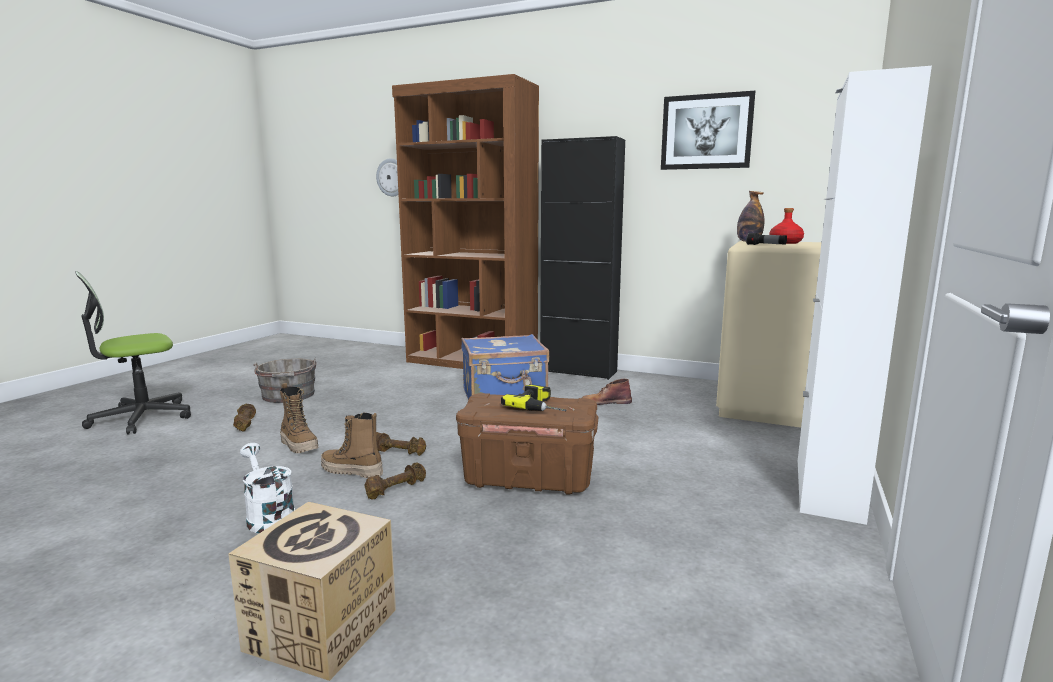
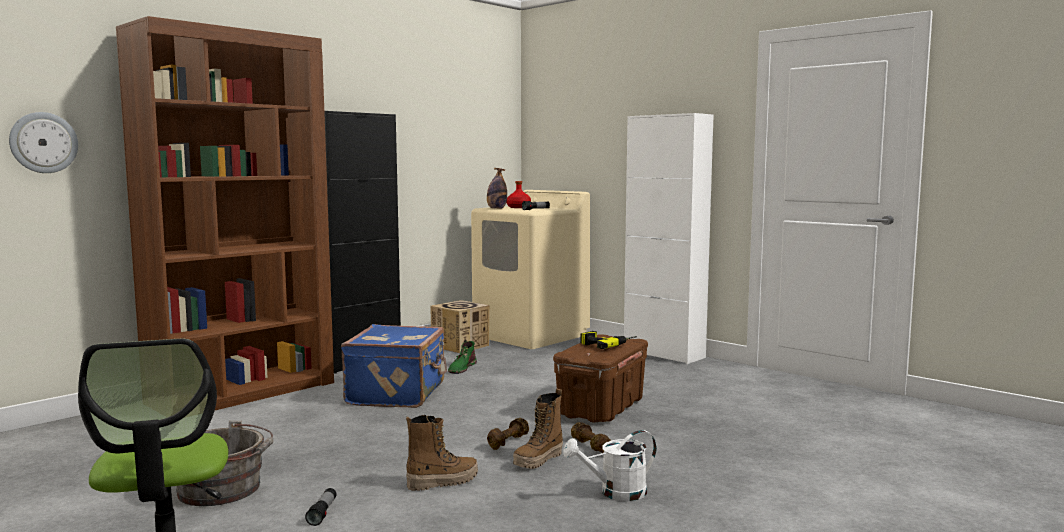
camera: 70 degrees left, 5 degrees down
cardboard box [228,502,396,681] -> cardboard box moved to [430,300,490,353]
brown dumbbell [233,404,256,432] -> flashlight [305,488,337,526]
brown boot [582,379,632,405] -> green boot [448,341,477,374]
picture [661,91,755,170] -> none

